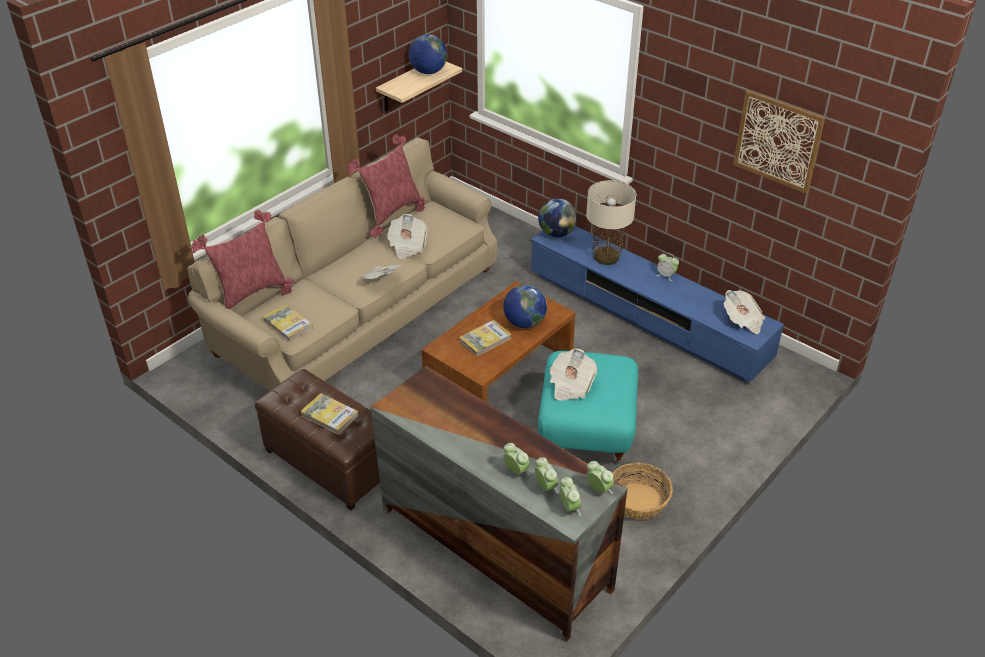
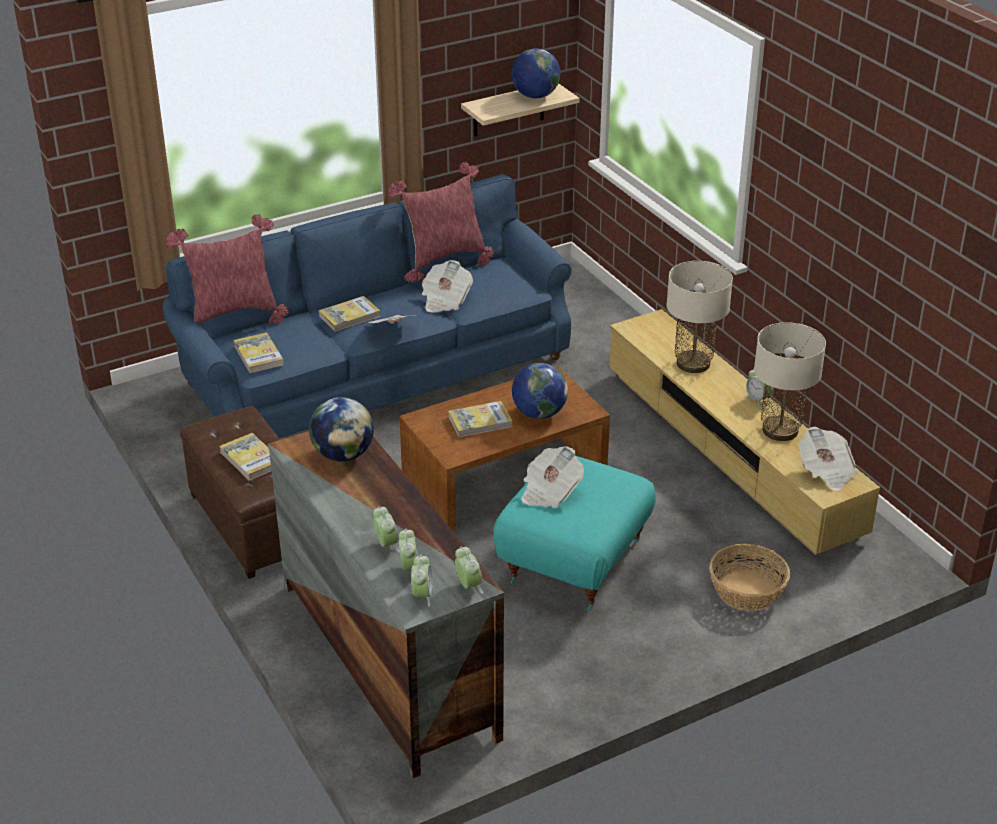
camera: 20 degrees right, 5 degrees down
beige sofa [187,138,497,391] -> blue sofa [162,174,572,438]
blue tv stand [531,226,784,382] -> beige tv stand [609,309,880,555]
globe [538,198,577,237] -> globe moved to [309,397,374,461]
basket [612,463,673,520] -> basket moved to [709,544,790,611]
picture [733,90,825,194] -> none
none -> book [319,296,380,332]
none -> table lamp [754,322,826,441]

